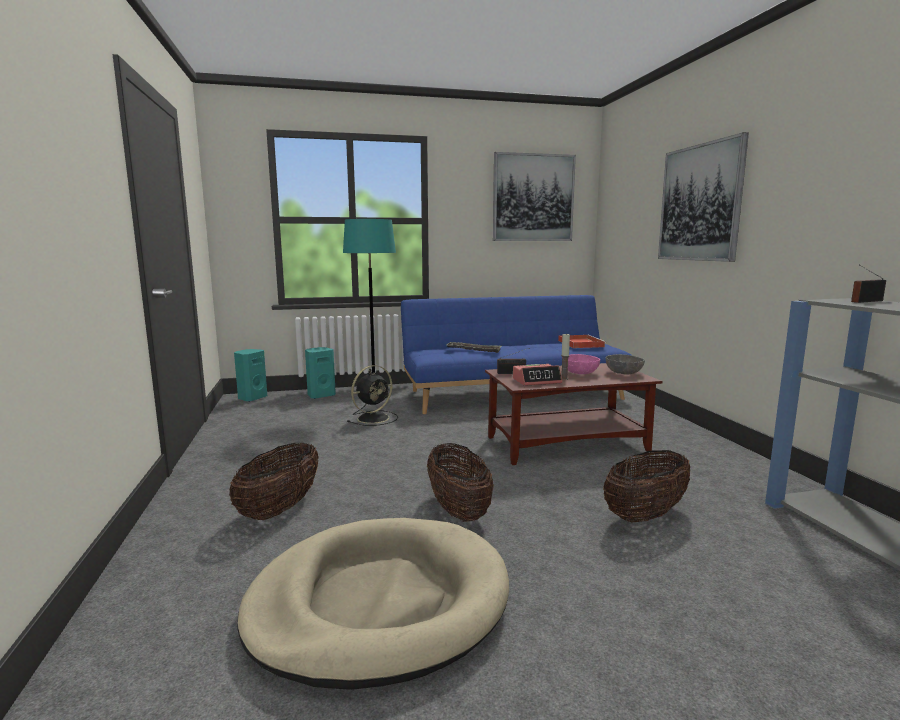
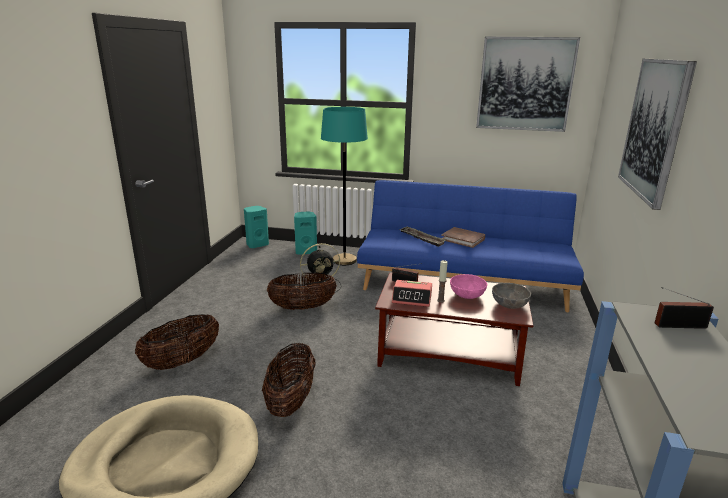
camera: 25 degrees right, 10 degrees up
red tray [558,335,606,348] -> none
basket [603,450,690,523] -> basket moved to [267,272,337,310]
none -> brown book [441,227,485,248]

